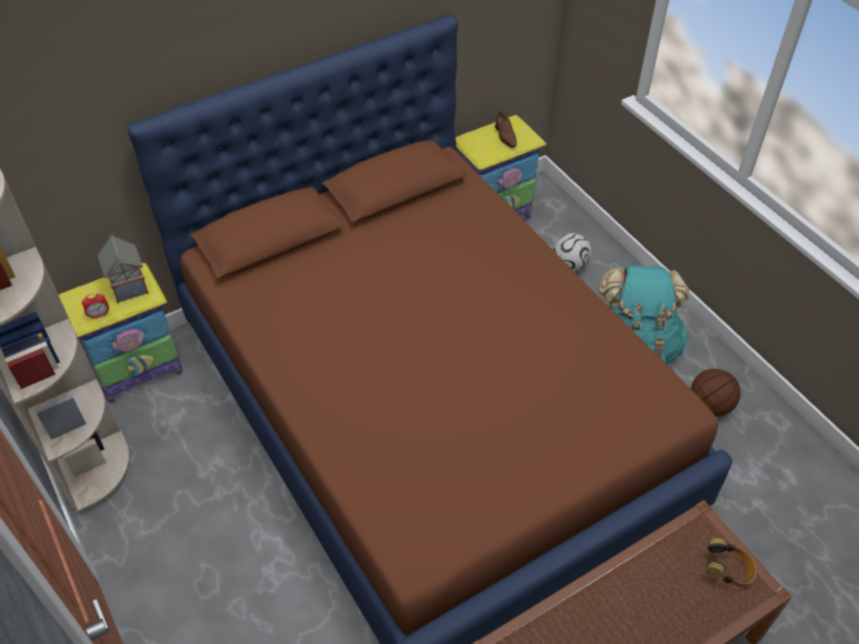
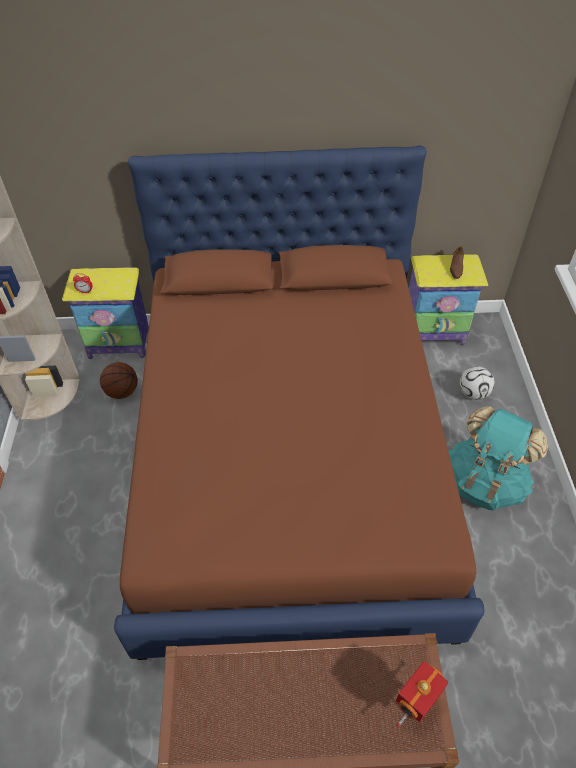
camera: 30 degrees right, 0 degrees up
toy house [98,234,149,304] -> none
basketball [691,369,741,417] -> basketball moved to [100,362,138,399]
headphones [706,538,756,587] -> toy robot [396,661,449,727]

